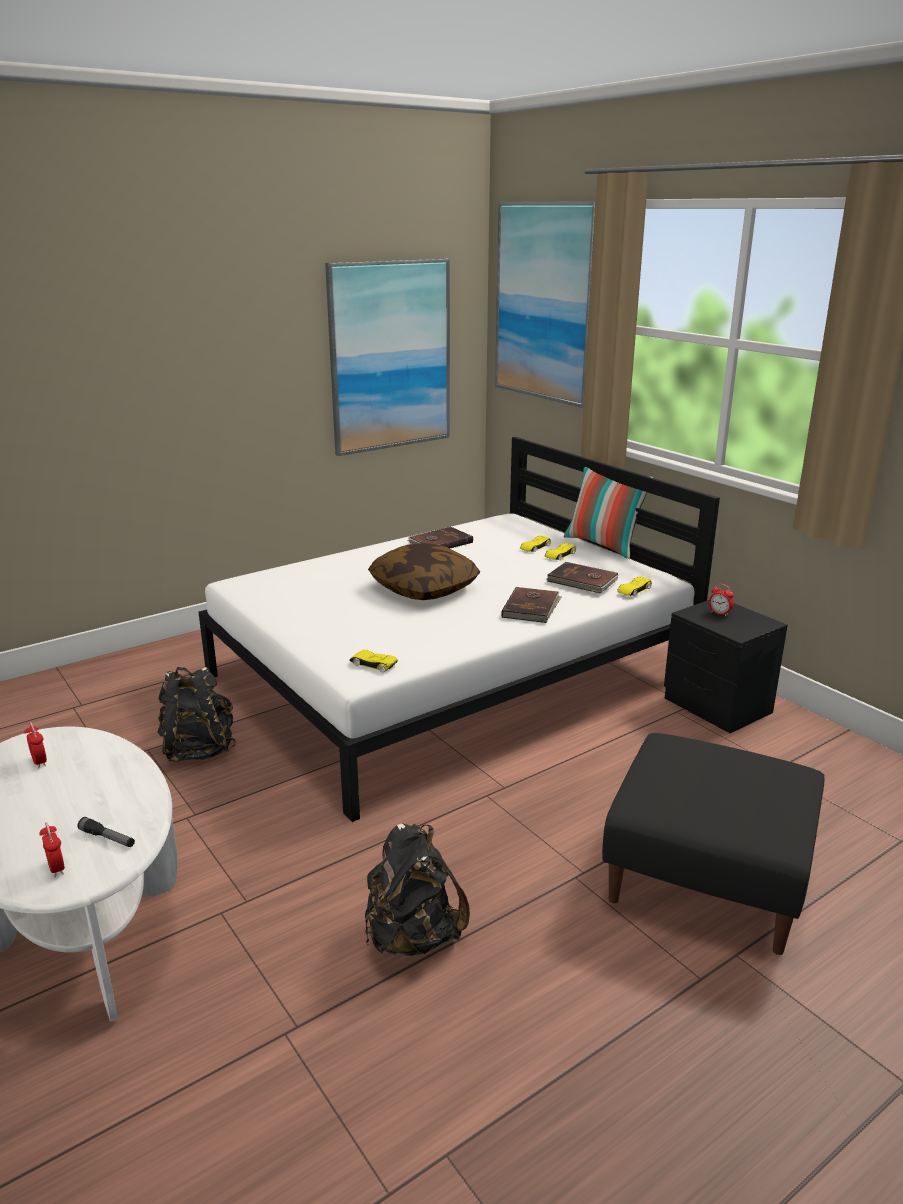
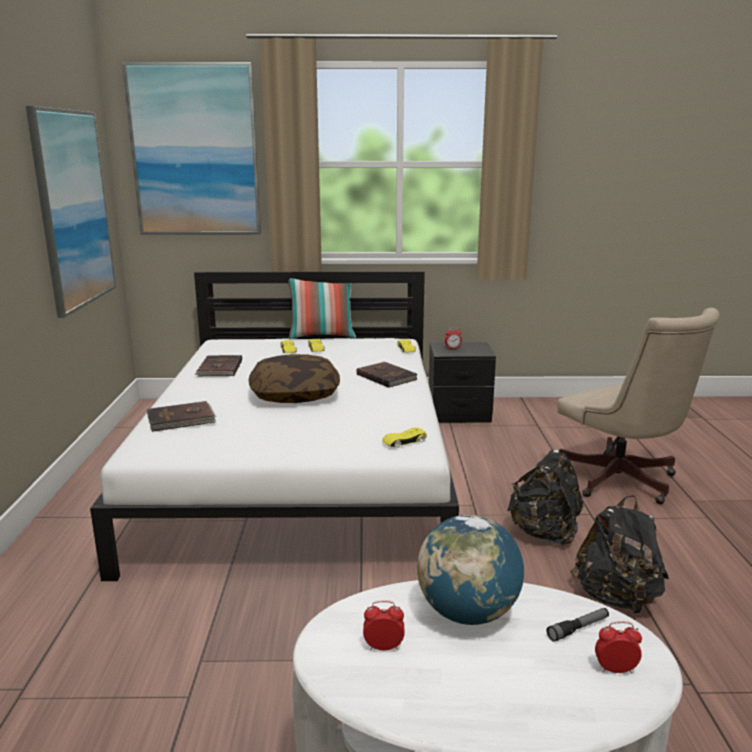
camera: 55 degrees left, 5 degrees down
black backpack [158,667,236,762] -> black backpack moved to [507,449,583,546]
brown book [546,562,618,594] -> brown book moved to [147,401,216,432]
black ottoman [602,733,824,955] -> beige office chair [557,308,720,504]
none -> globe [417,515,524,625]

